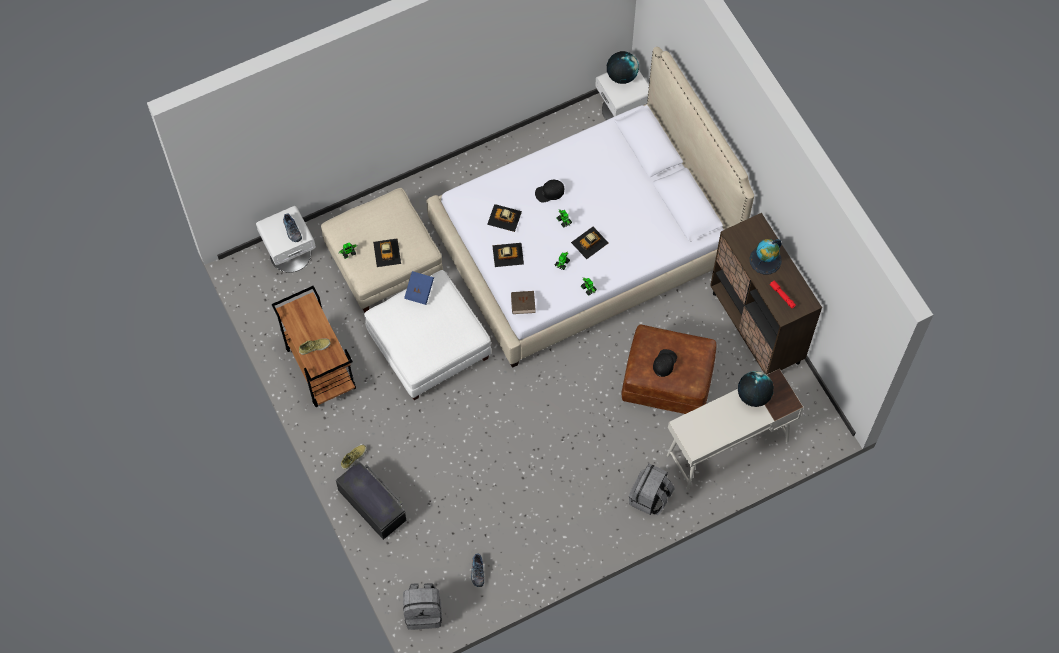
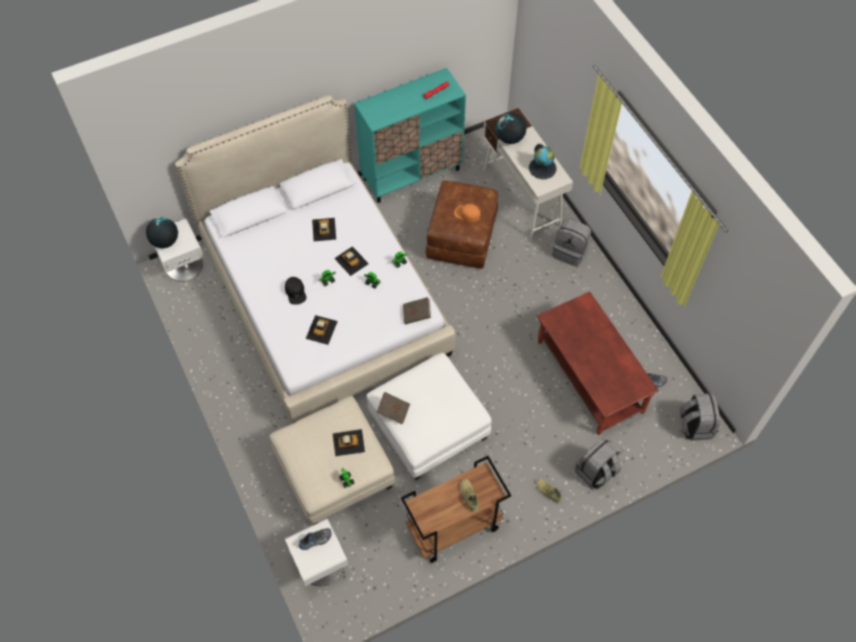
camera: 90 degrees left, 5 degrees down
black storage box [336,461,407,540] -> grey backpack [575,437,621,490]
blue book [404,271,434,305] -> brown book [377,392,410,425]
toy car [492,243,524,267] -> toy car moved to [312,218,336,241]
black cap [653,349,677,377] -> orange cap [454,204,481,223]
brown cabinet [710,213,822,375] -> turquoise cabinet [354,68,466,203]
globe [750,239,782,274] -> globe moved to [529,144,557,179]
none -> brown coffee table [537,292,659,435]

